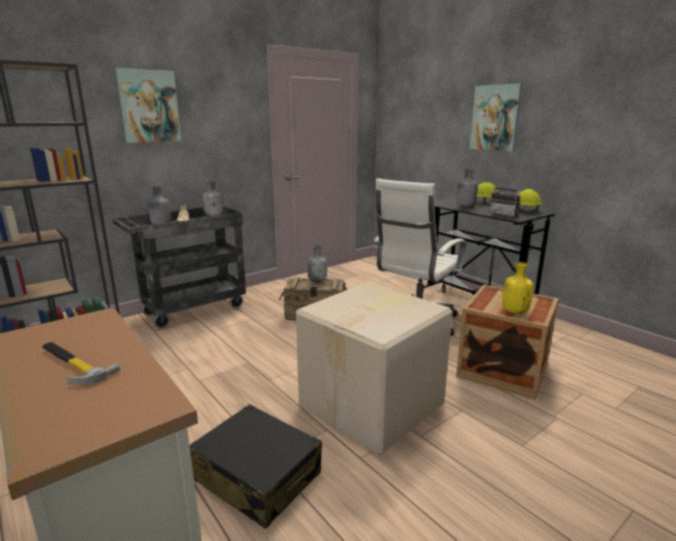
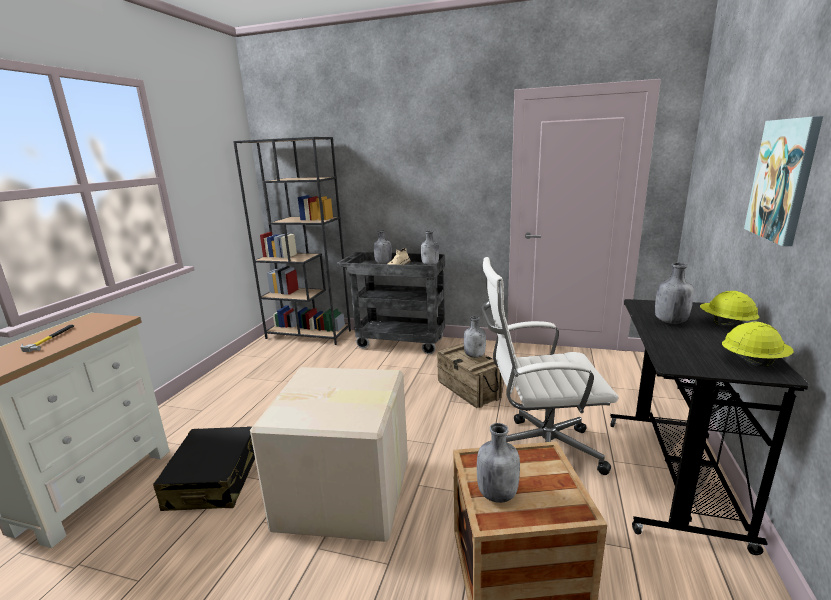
camera: 55 degrees right, 0 degrees up
picture [114,68,181,143] -> none
radio [489,180,521,217] -> none
yellow bottle [502,262,533,314] -> grey bottle [477,423,520,503]

